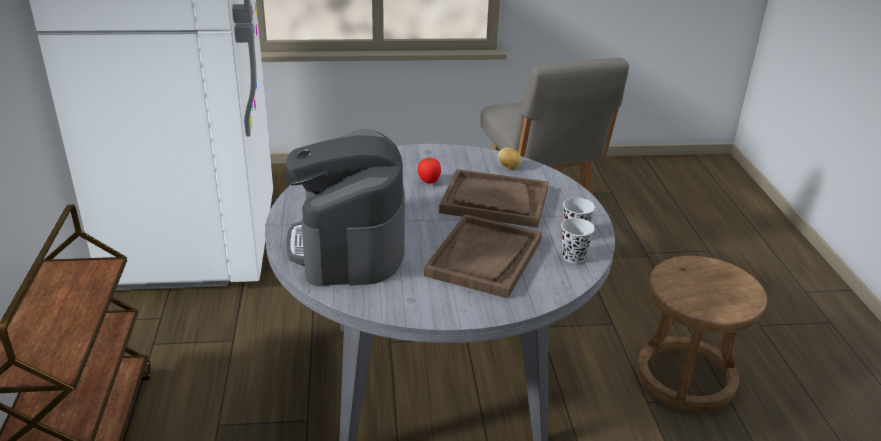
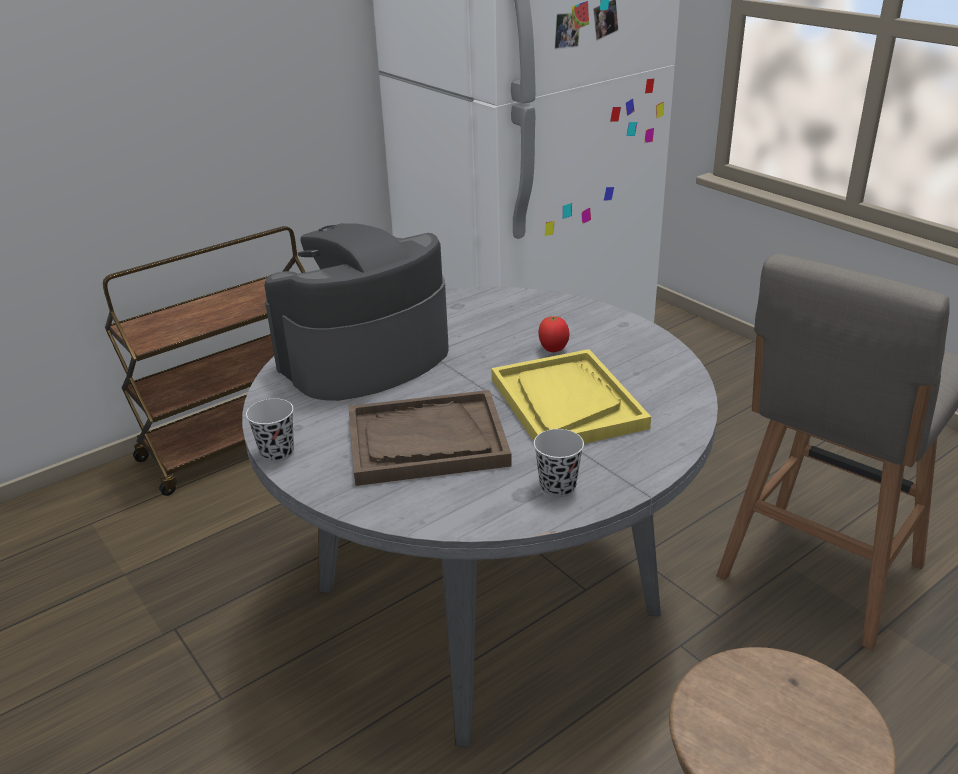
camera: 60 degrees right, 0 degrees up
brown tray [439,169,549,228] -> yellow tray [491,349,651,444]
potato [498,147,522,169] -> none
black cup [561,218,595,264] -> black cup moved to [246,399,294,463]

